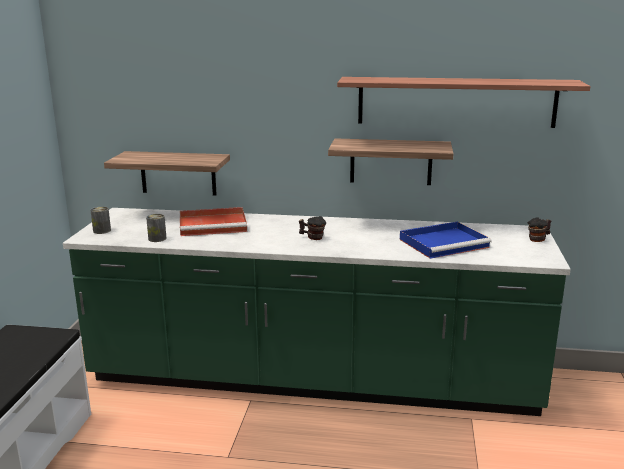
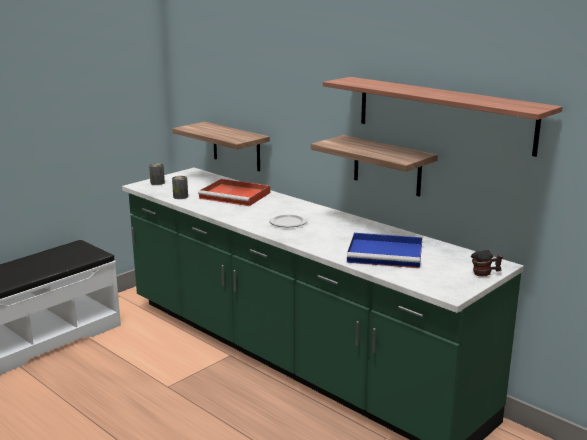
camera: 35 degrees right, 0 degrees up
mug [299,216,326,240] -> plate [269,214,307,227]

